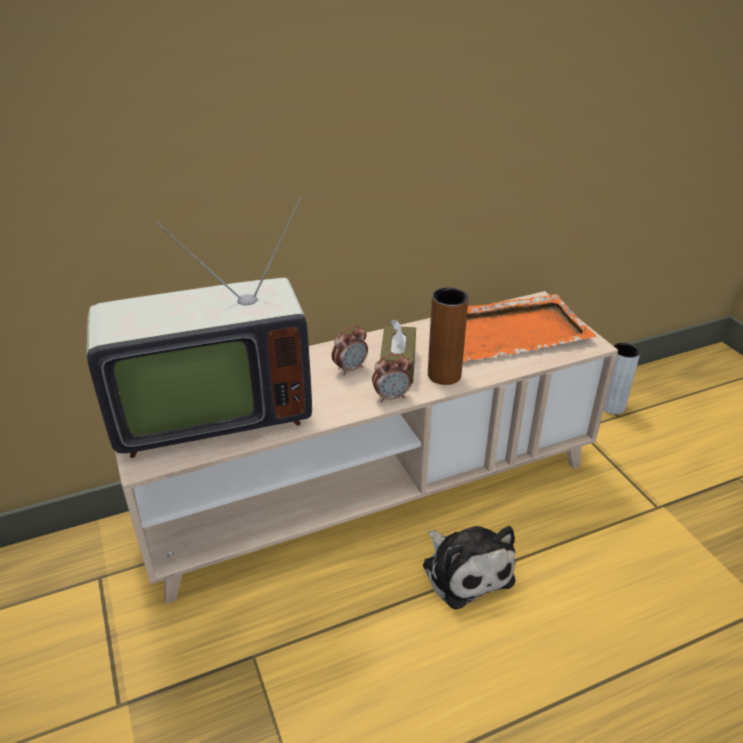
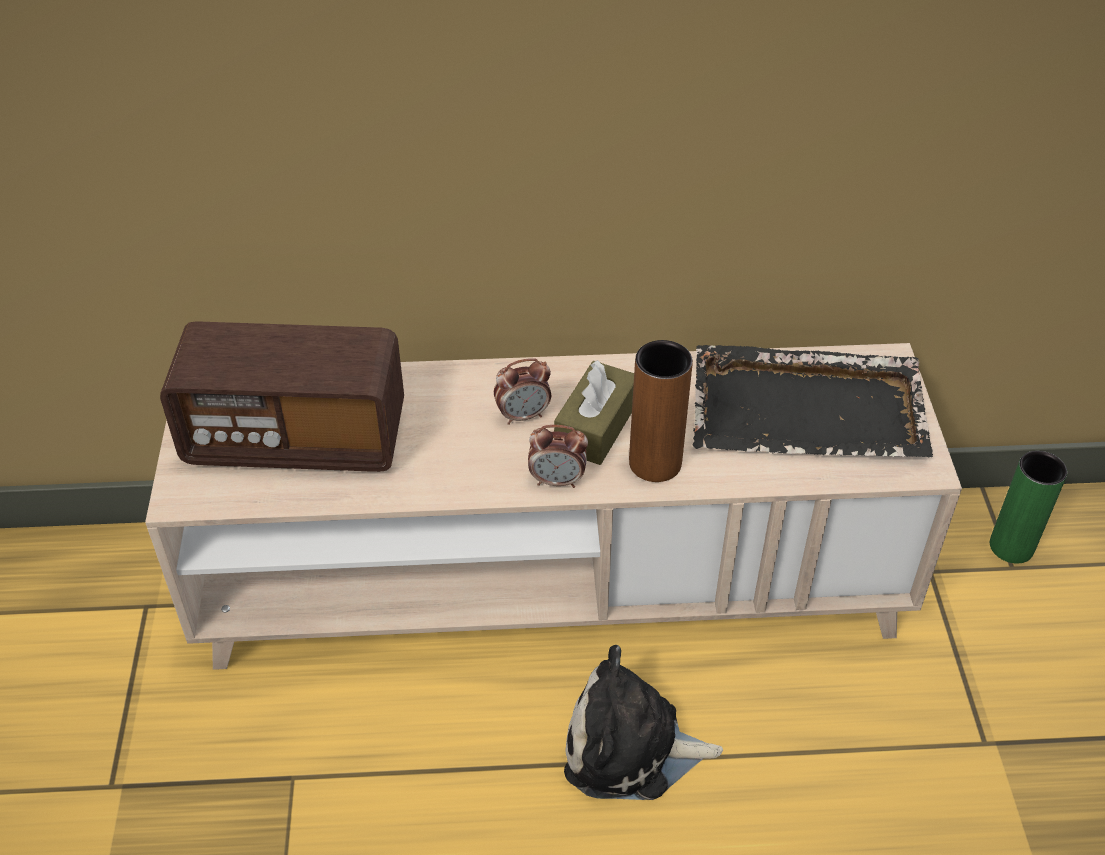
camera: 20 degrees right, 10 degrees up
television [87,197,312,458] -> radio [160,321,404,472]
plush toy [423,526,516,610] -> plush toy turned 105 degrees clockwise [564,645,723,800]
orange tray [463,294,596,362] -> black tray [692,345,933,457]
grey vase [603,343,640,414] -> green vase [990,451,1067,563]

